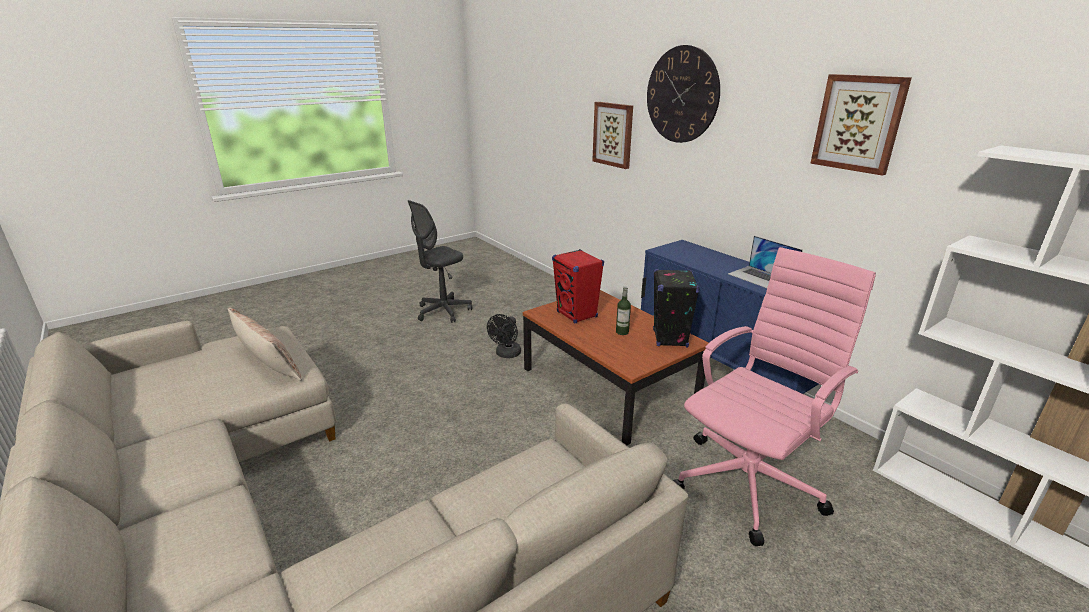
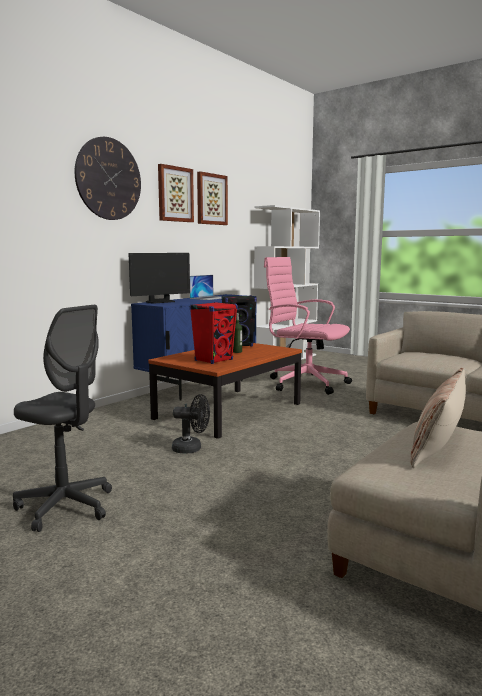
camera: 105 degrees left, 15 degrees down
picture [592,102,633,169] -> picture moved to [158,164,194,222]
none -> monitor [129,253,190,303]

